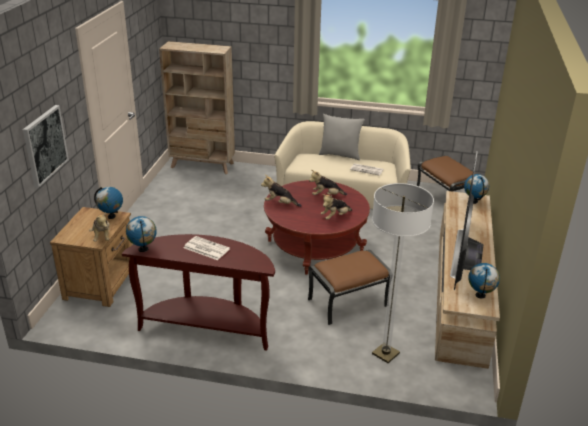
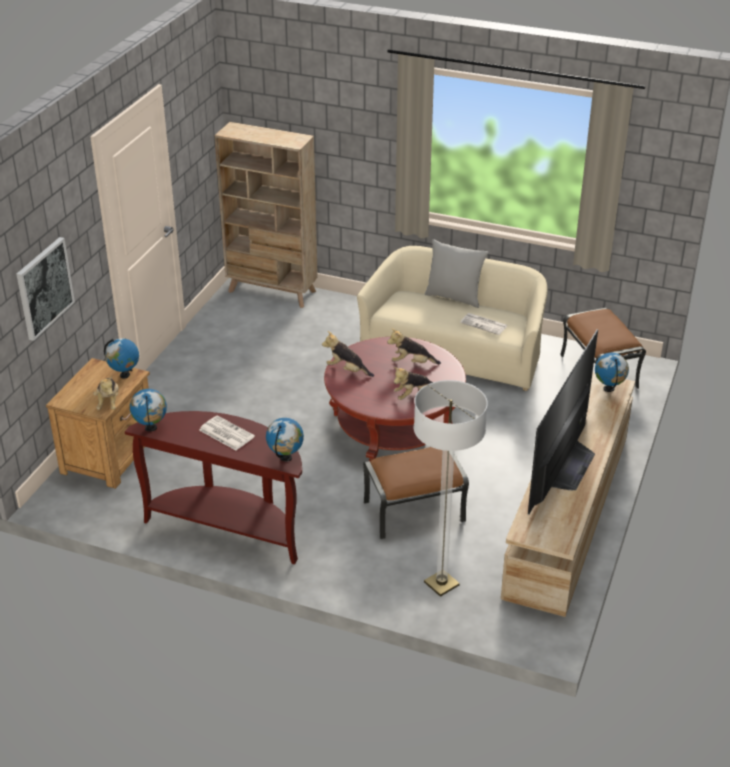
camera: 10 degrees right, 5 degrees up
globe [468,263,500,299] -> globe moved to [266,418,304,462]

